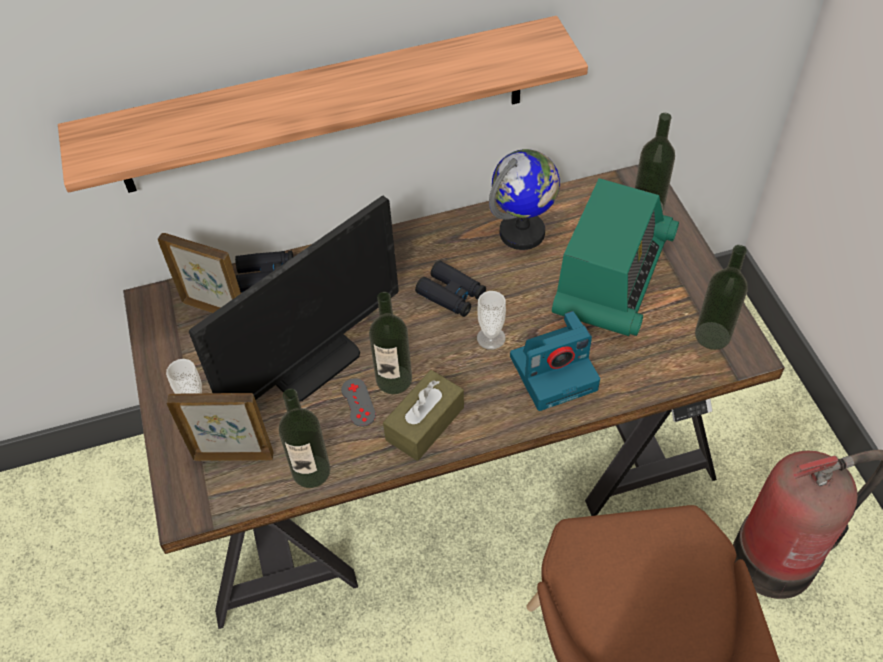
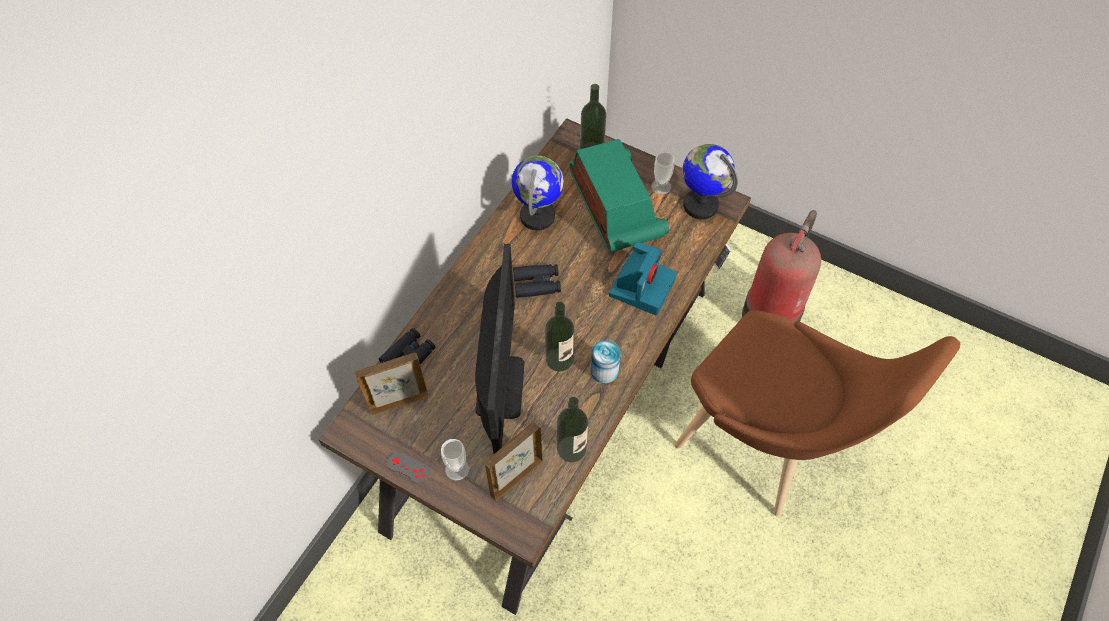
camera: 45 degrees left, 5 degrees up
shelf [58,16,588,193] -> none
grey game controller [341,378,376,427] -> grey game controller moved to [387,452,429,483]
brown tissue box [383,370,464,461] -> can [591,340,621,383]
cup [477,291,506,350] -> cup moved to [651,152,675,195]
bottle [695,245,748,350] -> globe [682,144,738,219]

